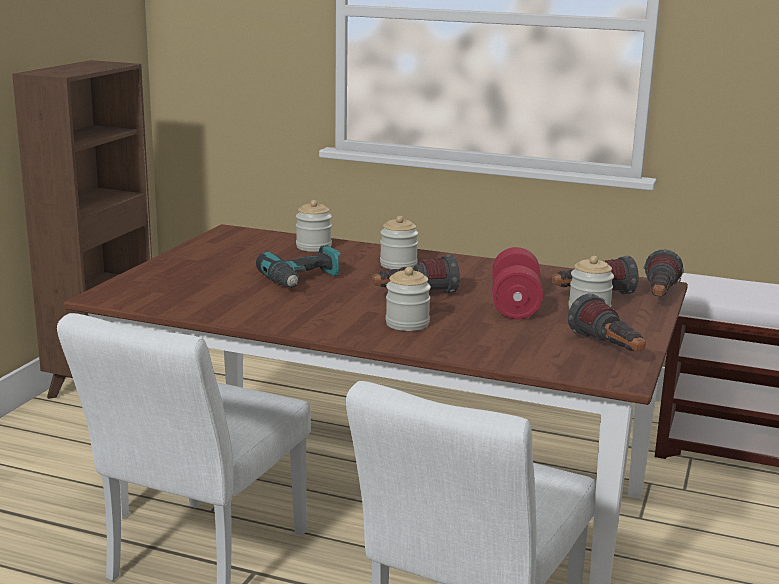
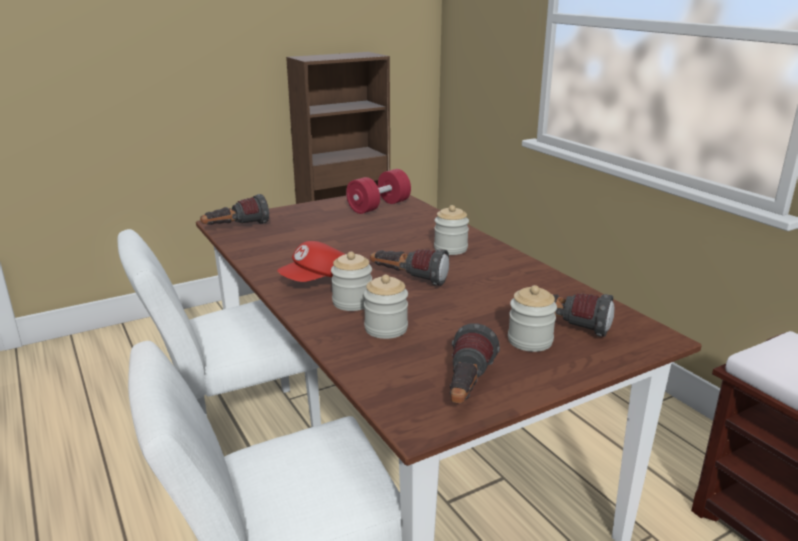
camera: 40 degrees right, 5 degrees up
power drill [256,245,341,288] -> none
jar [296,200,332,252] -> jar moved to [364,275,408,339]
red dumbbell [492,247,543,319] -> red dumbbell moved to [346,169,411,214]
flashlight [644,250,684,296] -> flashlight moved to [200,194,269,225]
none -> red cap [277,241,345,282]

